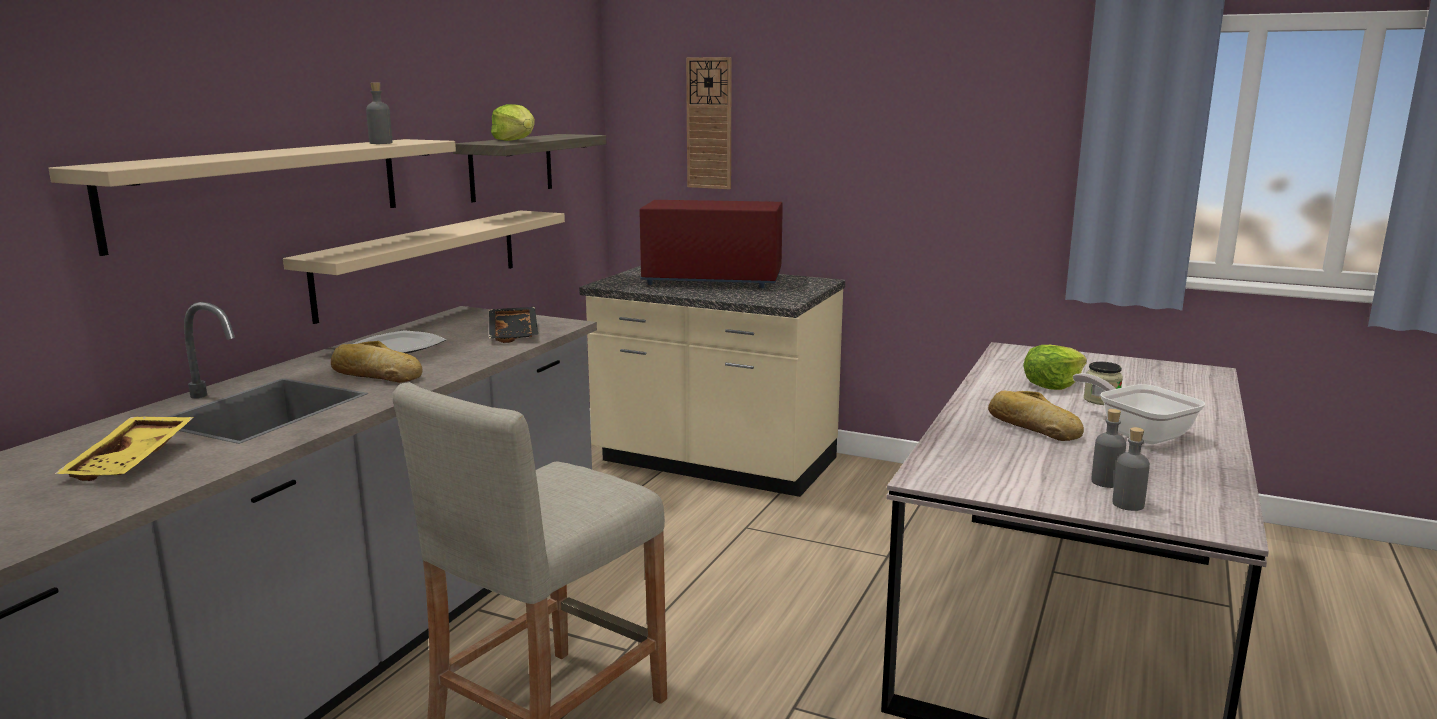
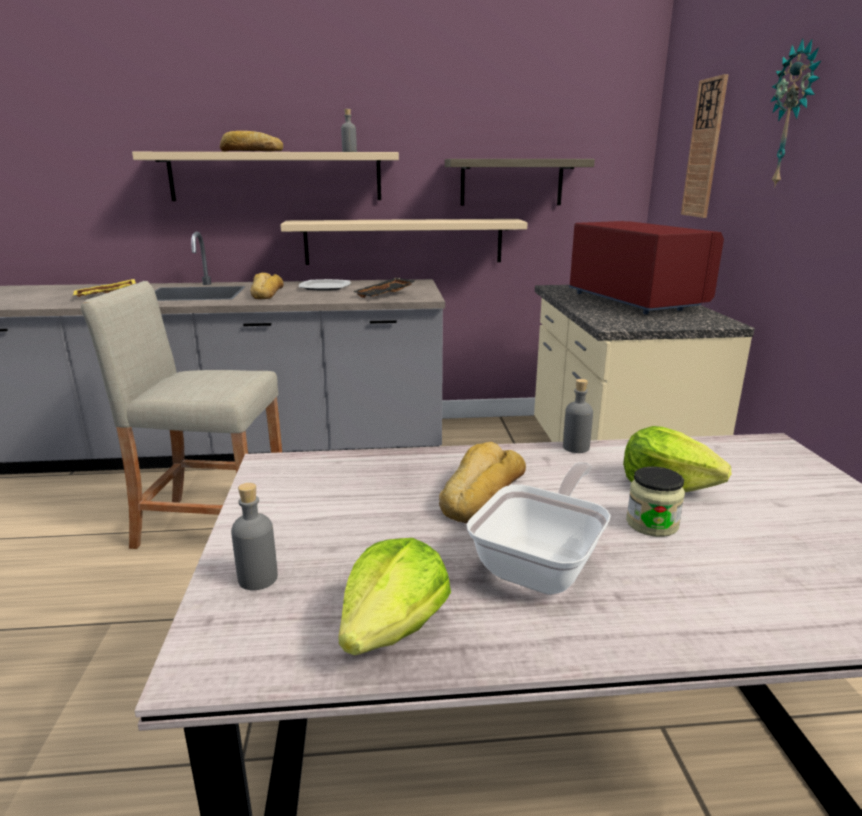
camera: 60 degrees right, 5 degrees up
lettuce [491,104,535,141] -> lettuce moved to [338,538,451,656]
grey bottle [1091,409,1126,488] -> grey bottle moved to [563,379,593,453]
none -> bread [220,131,283,152]
none -> wall clock [771,39,822,188]

